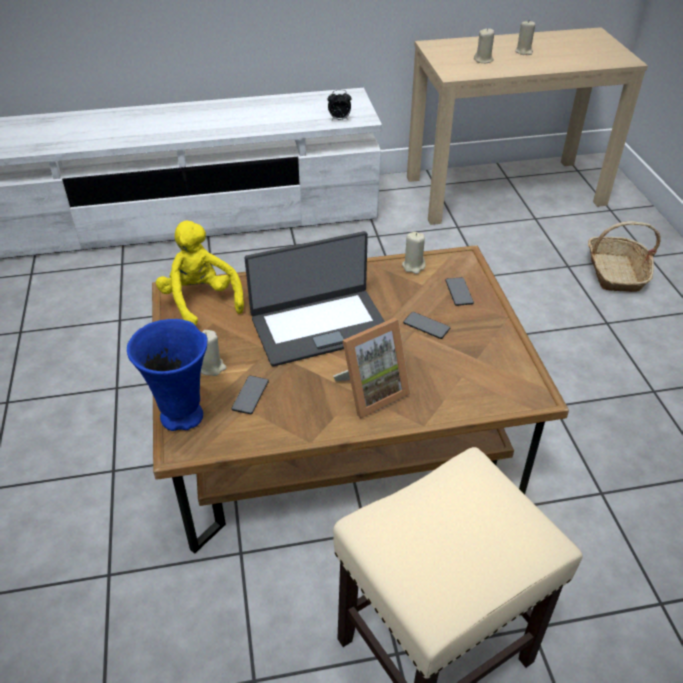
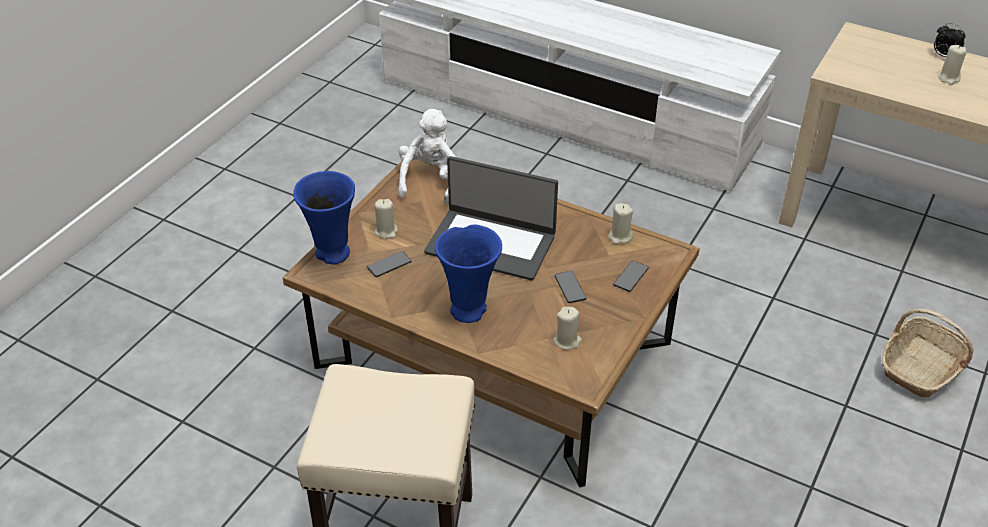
camera: 40 degrees right, 0 degrees up
yellow plush toy [156,221,244,326] -> white plush toy [398,109,456,204]
alarm clock [328,90,351,120] -> alarm clock moved to [934,23,965,57]
picture frame [333,318,410,418] -> blue vase [435,224,502,323]
beige candle [474,28,494,63] -> beige candle moved to [553,307,582,350]

